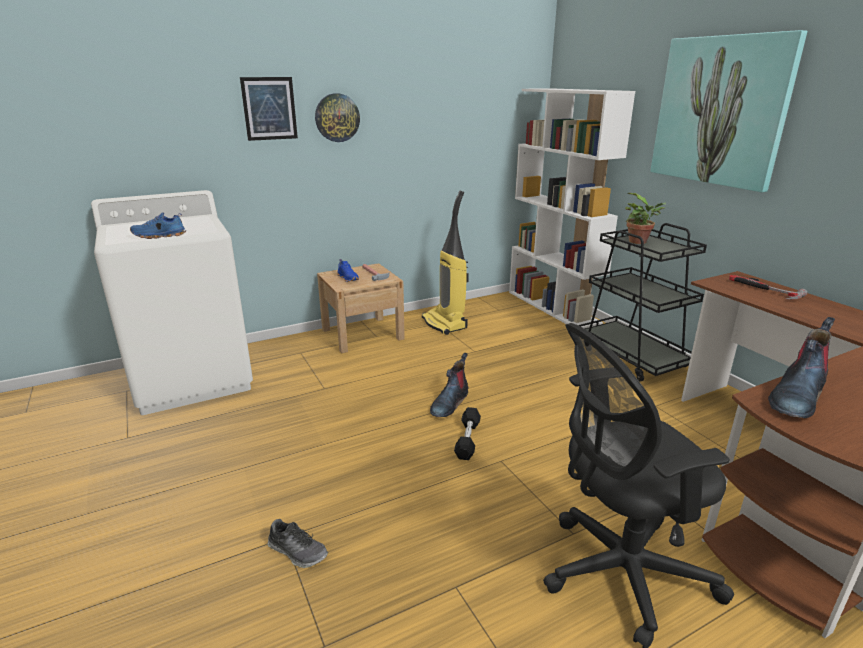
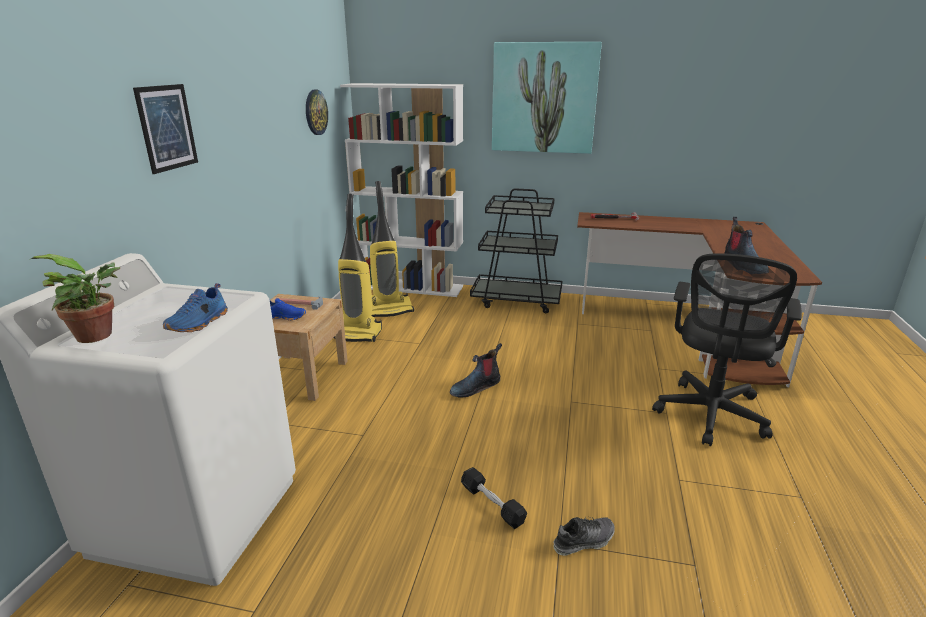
camera: 50 degrees left, 0 degrees up
wall clock [315,93,360,142] -> wall clock moved to [306,90,328,135]
boot [430,353,468,417] -> boot turned 75 degrees clockwise [450,343,502,398]
black dumbbell [454,407,481,460] -> black dumbbell moved to [461,467,527,529]
potted plant [625,193,666,244] -> potted plant moved to [31,254,120,343]
none -> vacuum cleaner [370,181,414,317]

